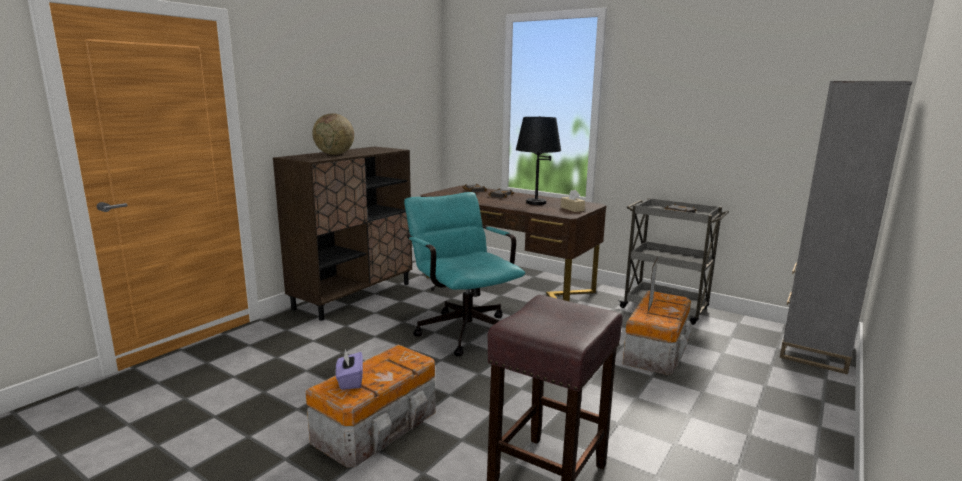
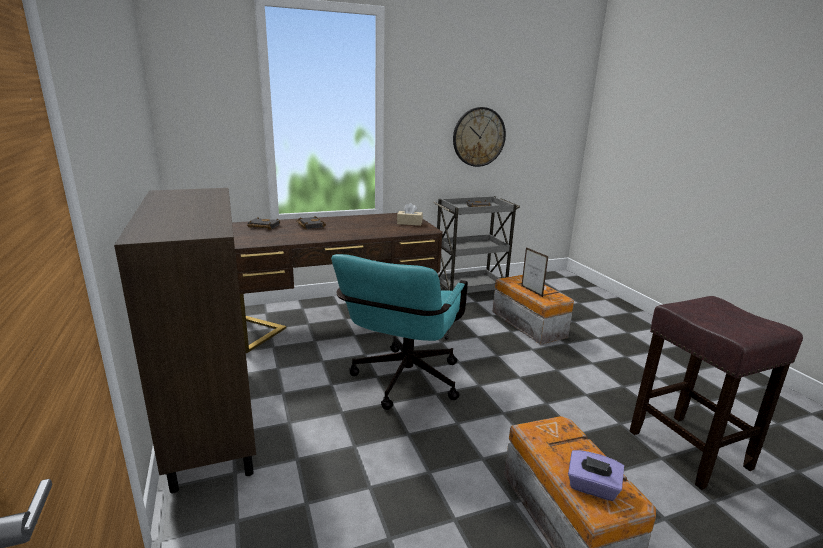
camera: 55 degrees left, 5 degrees up
globe [312,113,354,155] -> none
turquoise office chair [404,192,525,357] -> turquoise office chair turned 75 degrees counterclockwise [331,254,468,410]
black table lamp [516,116,561,205] -> none
grey bookcase [780,81,912,374] -> none
none -> wall clock [453,107,506,167]

